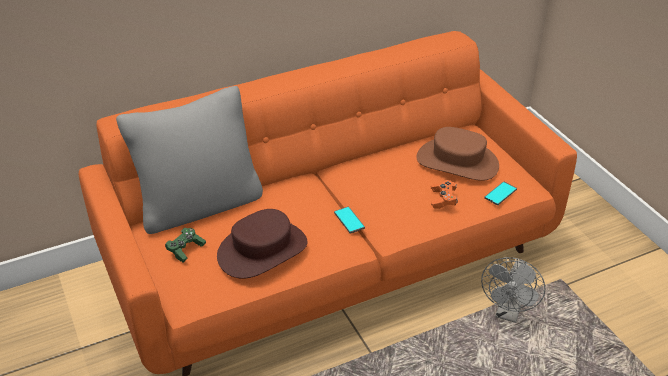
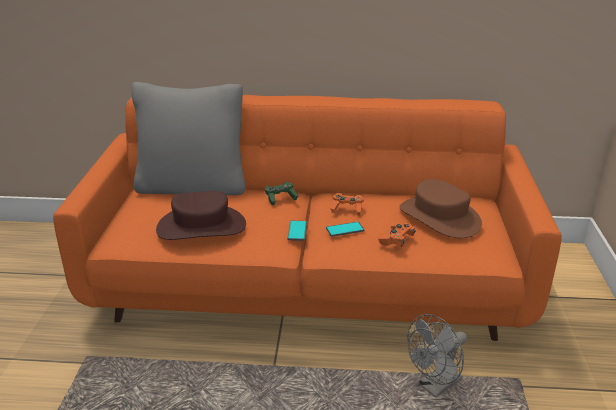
camera: 30 degrees right, 10 degrees down
green game controller [165,228,206,263] -> green game controller moved to [265,182,299,205]
phone [484,181,517,205] -> phone moved to [326,222,364,237]
none -> orange game controller [330,193,364,216]

